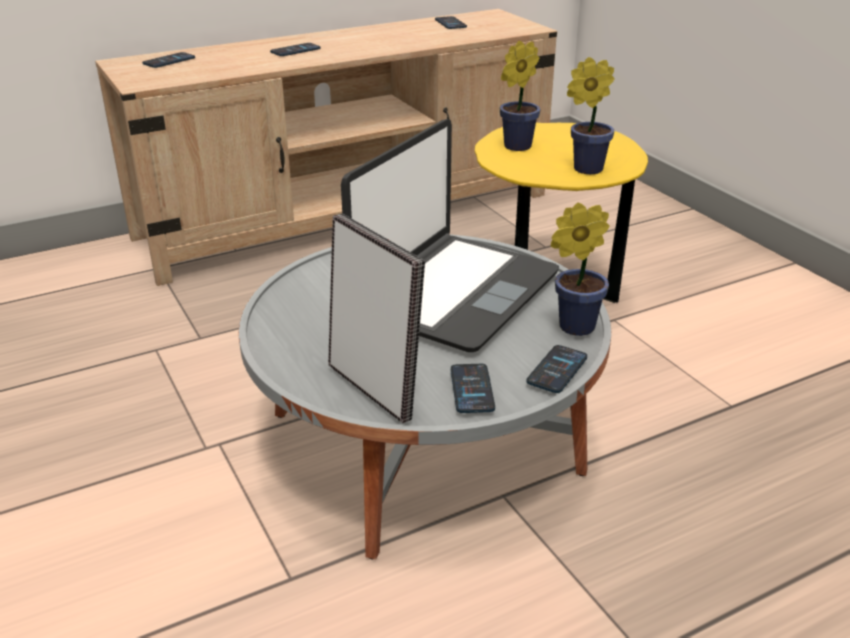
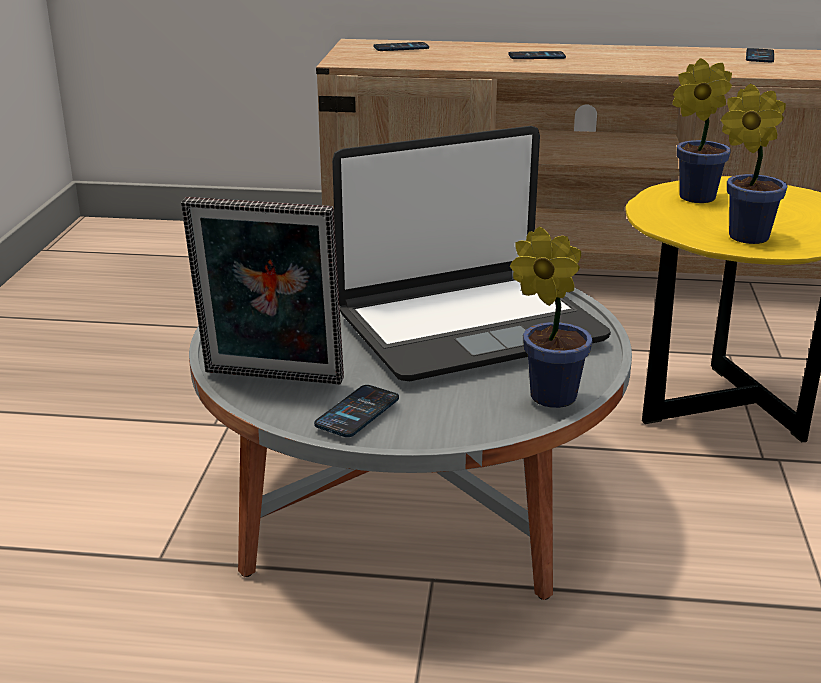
camera: 35 degrees right, 5 degrees down
picture frame [328,214,425,423] -> picture frame turned 105 degrees clockwise [181,197,344,385]
phone [526,345,587,393] -> none

